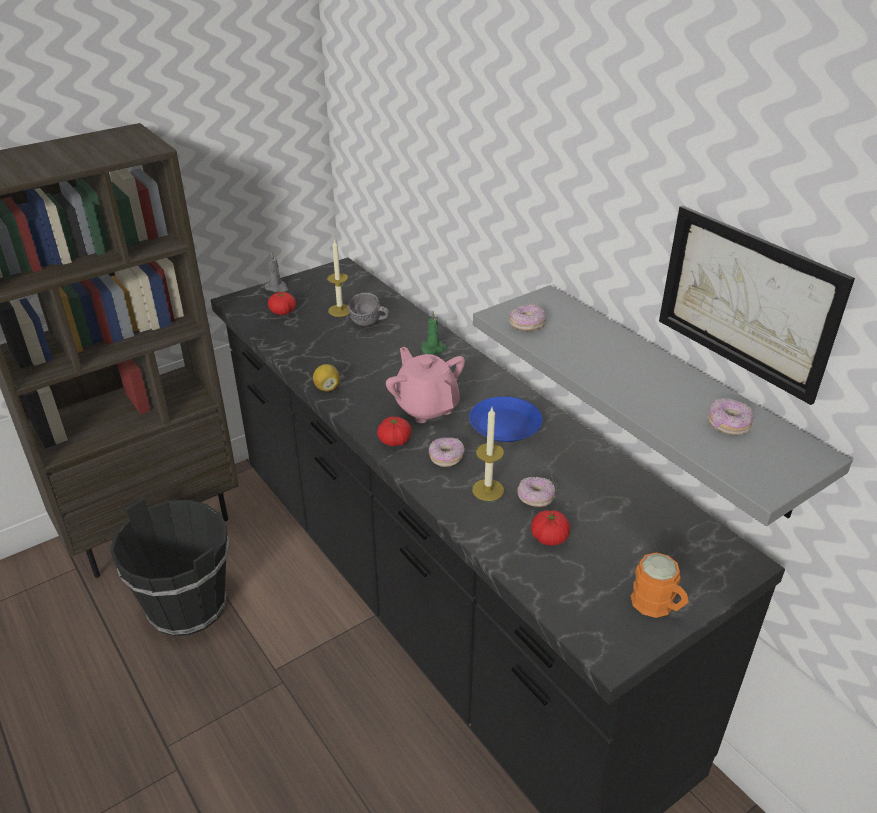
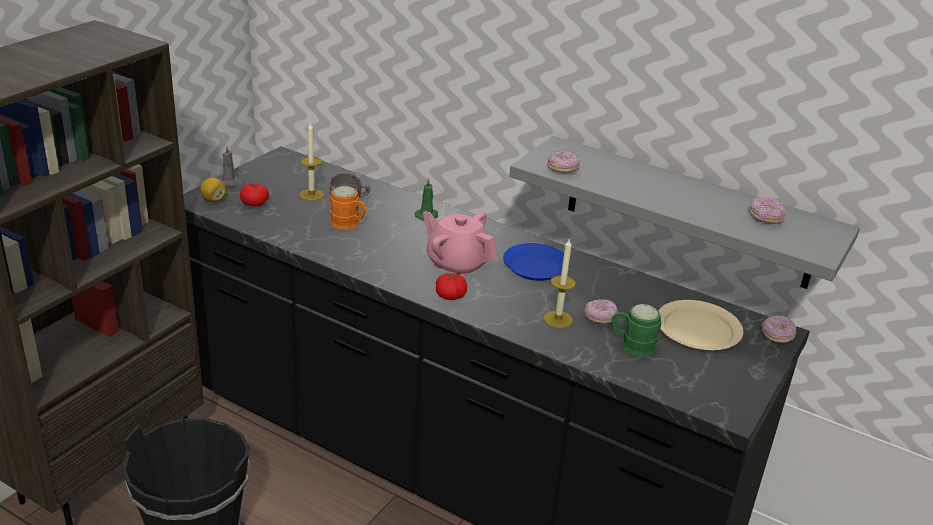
camera: 25 degrees left, 5 degrees down
lemon [313,364,340,391] -> lemon moved to [200,178,226,202]
donut [429,437,465,467] -> donut moved to [761,315,796,343]
tomato [531,510,570,545] -> green mug [611,304,662,357]
orange mug [631,553,689,618] -> orange mug moved to [330,186,367,229]
picture [659,206,855,405] -> none
none -> beige plate [658,300,743,350]

